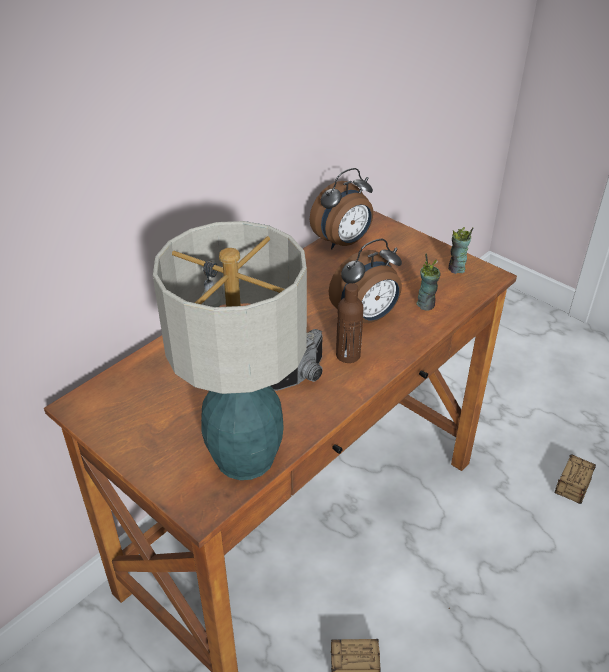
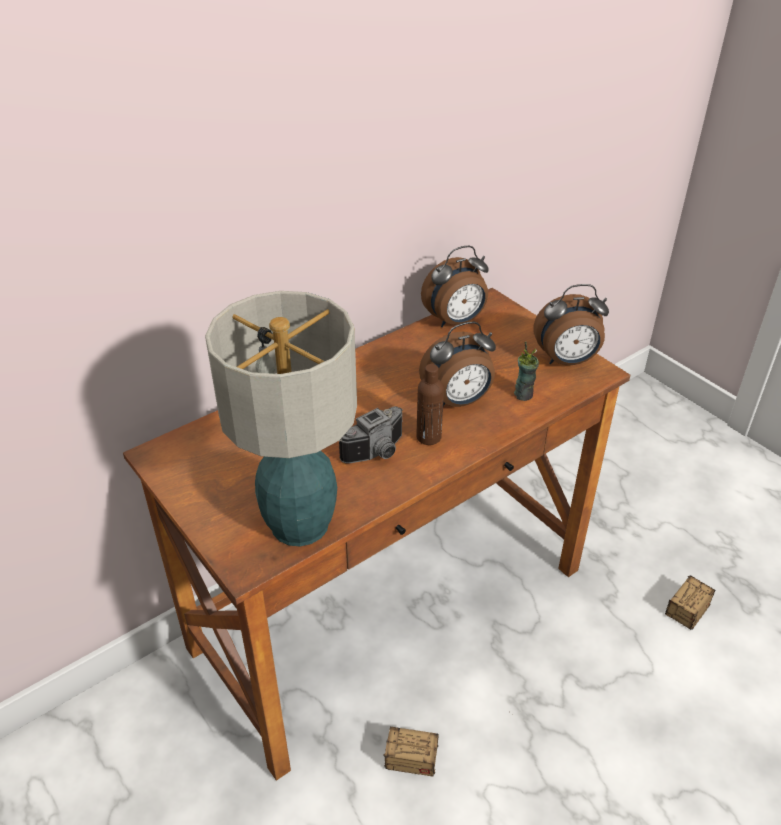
camera: 10 degrees right, 0 degrees up
cup [448,227,473,274] -> alarm clock [533,284,609,365]

